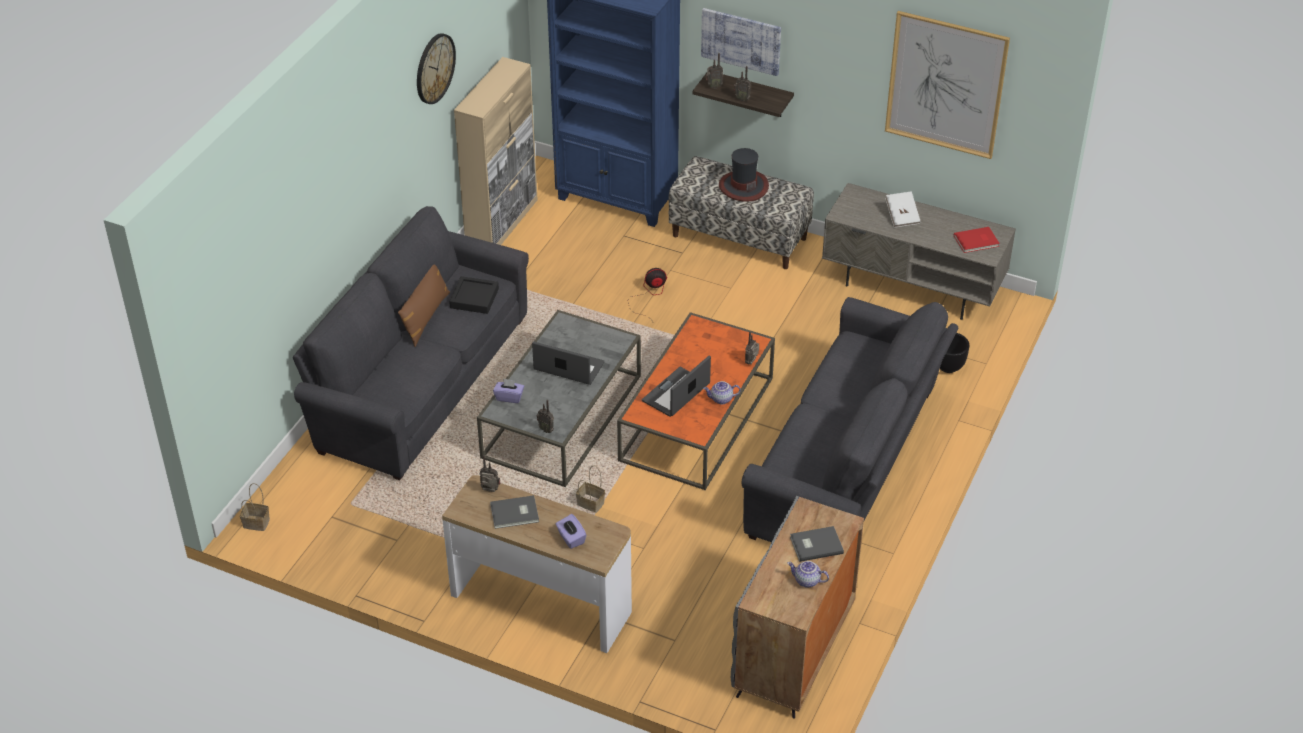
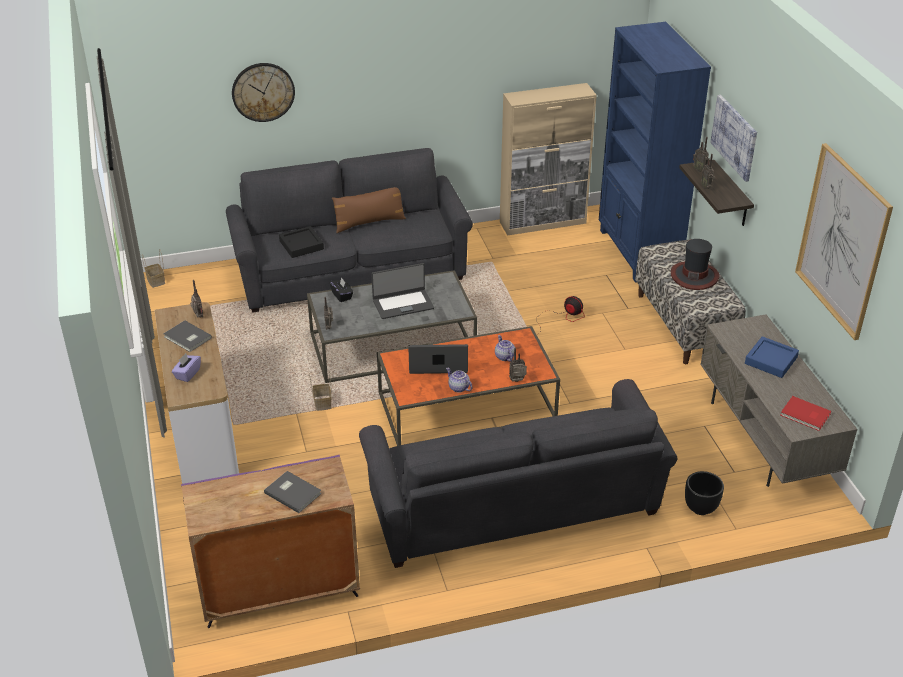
camera: 50 degrees right, 5 degrees down
wall clock [417,33,456,104] -> wall clock moved to [232,63,295,122]
black tray [449,276,499,314] -> black tray moved to [279,226,324,258]
purple tissue box [493,378,524,403] -> black tissue box [329,277,353,302]
laptop [532,341,605,385] -> laptop turned 90 degrees clockwise [371,263,434,319]
grey cabinet [731,496,864,719] -> purple cabinet [181,454,360,628]
teapot [787,561,829,588] -> teapot moved to [495,335,515,362]
white book [885,192,921,228] -> blue tray [745,336,799,378]

